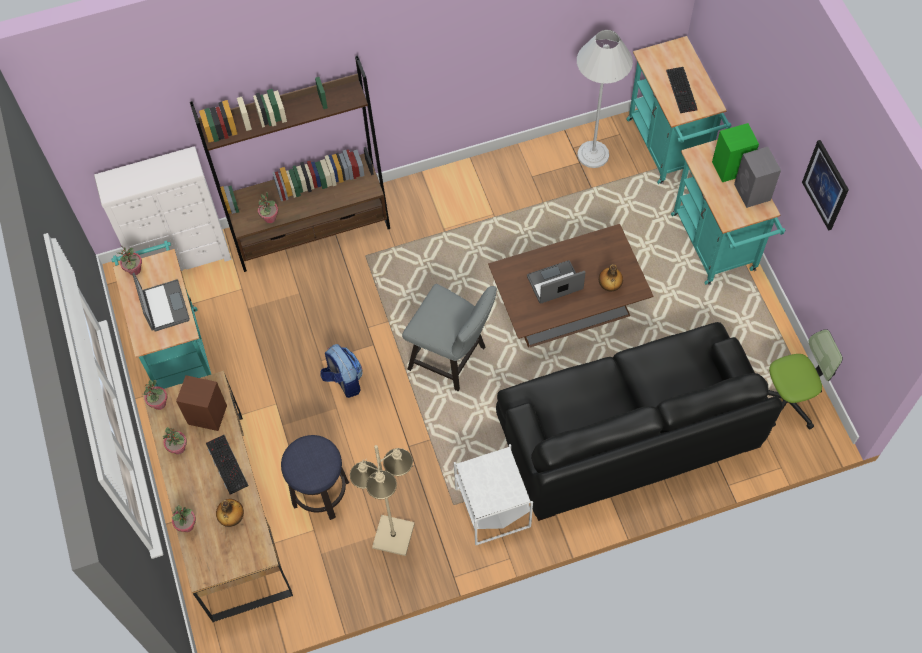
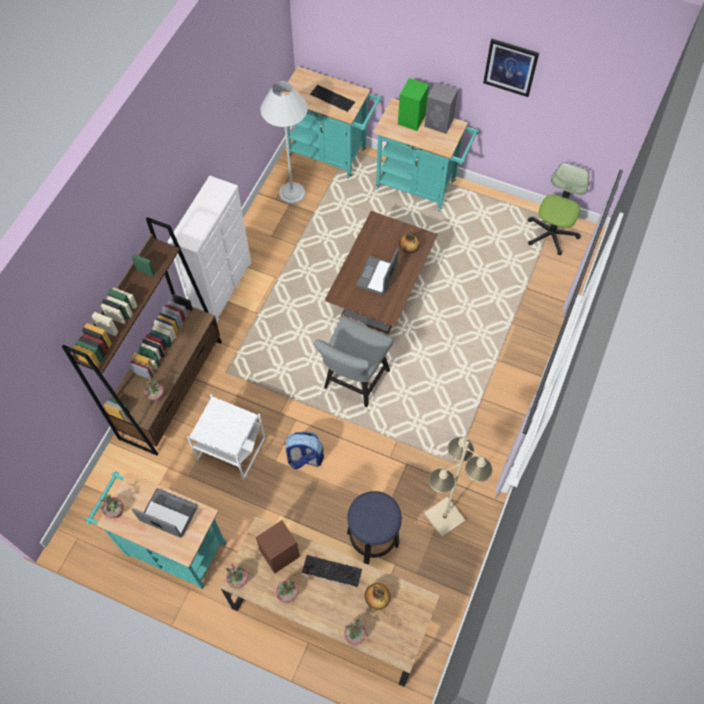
camera: 50 degrees left, 0 degrees up
white dresser [94,146,232,271] -> white dresser moved to [167,175,251,322]
grey chair [402,284,497,391] -> grey chair turned 135 degrees clockwise [313,317,393,407]
white side table [454,444,533,545] -> white side table moved to [187,394,265,480]
black sofa [496,322,783,521] -> none

